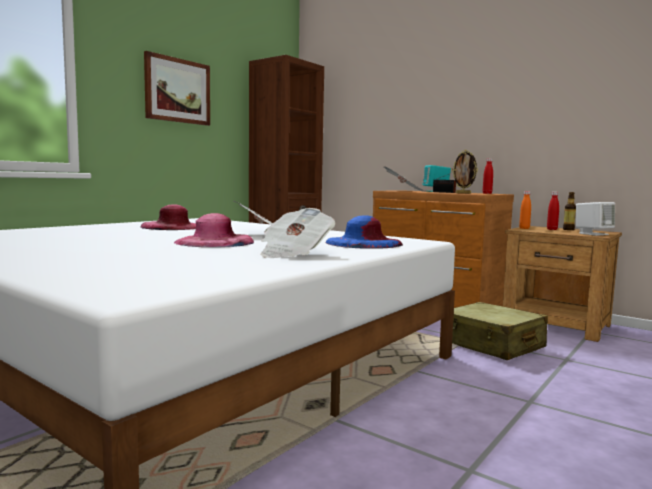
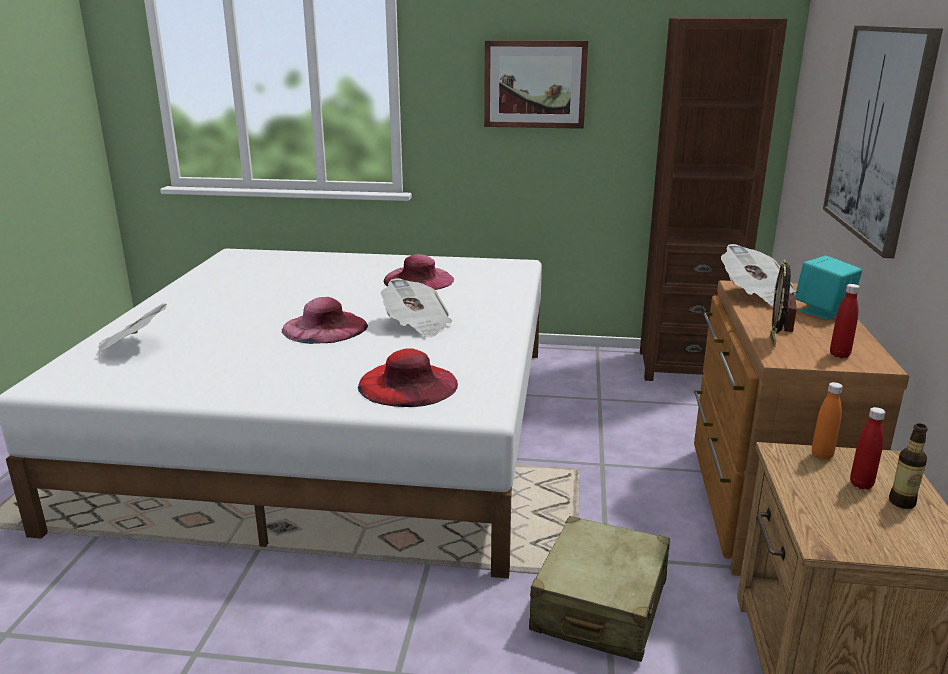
camera: 60 degrees right, 15 degrees up
newspaper [261,208,335,258] -> newspaper moved to [97,304,167,354]
blue hat [326,215,403,249] -> red hat [358,348,458,407]
white speaker [576,202,615,236] -> none
none -> picture [823,26,943,258]

